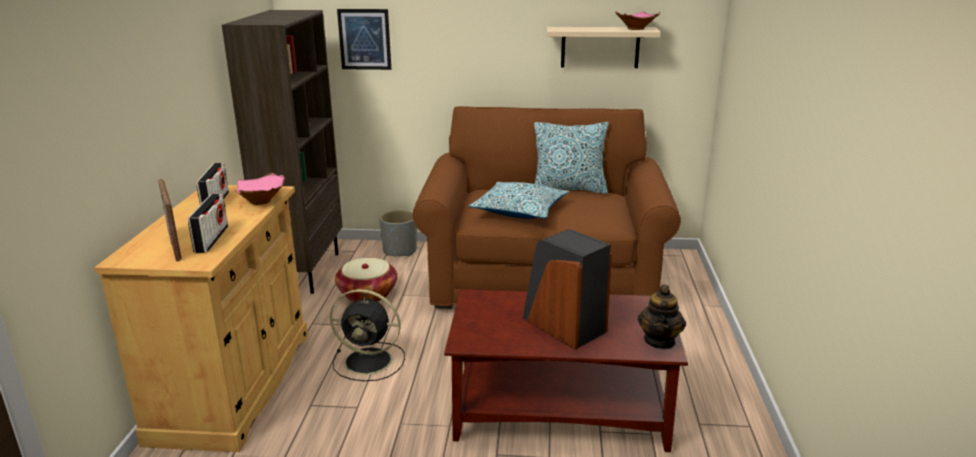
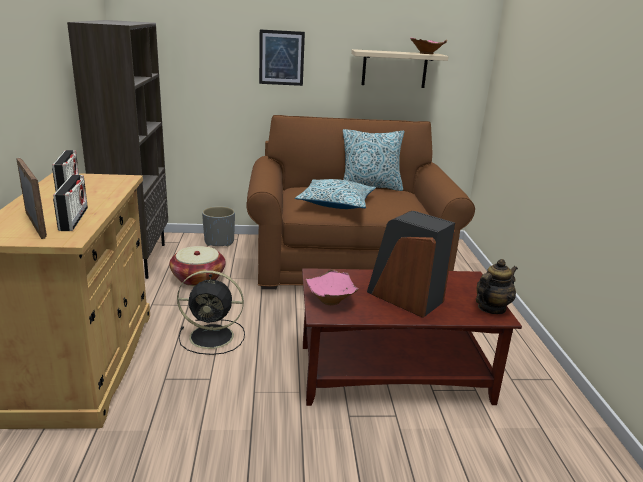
camera: 10 degrees left, 0 degrees up
pink bowl [235,172,284,205] -> pink bowl moved to [305,269,358,305]
picture [337,9,391,70] -> picture moved to [259,29,305,86]
teapot [638,285,686,349] -> teapot turned 135 degrees counterclockwise [476,259,518,314]

